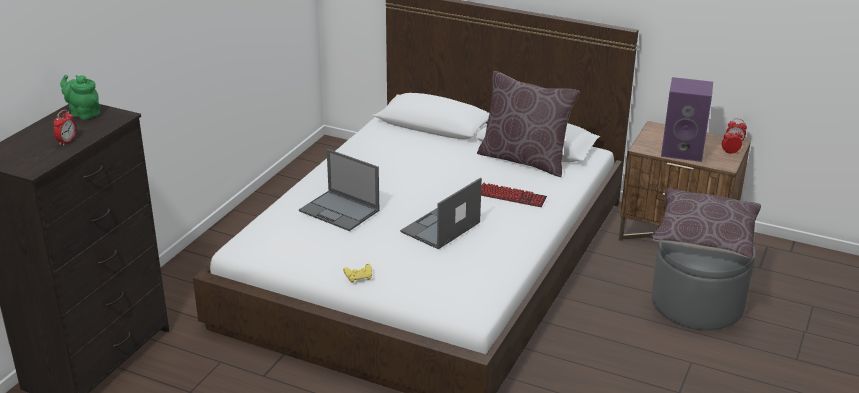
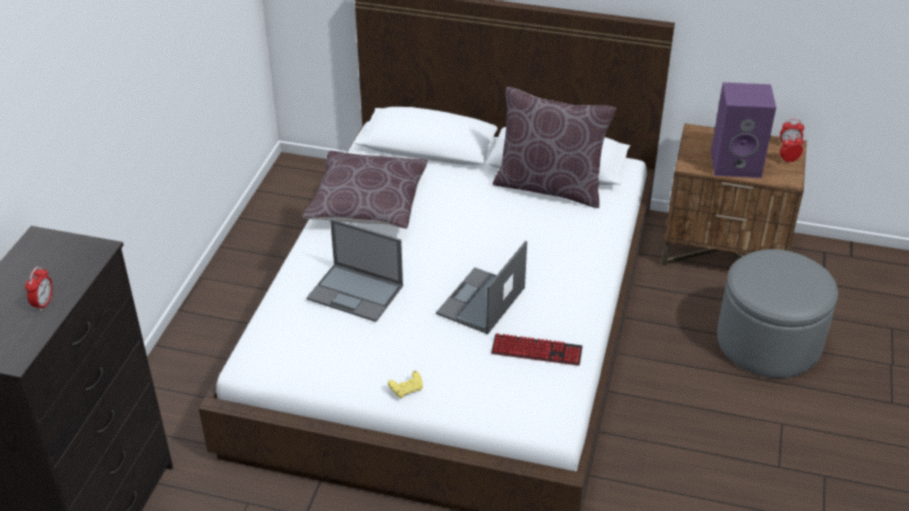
camera: 10 degrees left, 10 degrees up
green teapot [60,75,100,120] -> none
keyboard [481,182,547,207] -> keyboard moved to [491,333,583,366]
brown pillow [651,188,761,258] -> brown pillow moved to [303,151,428,229]

